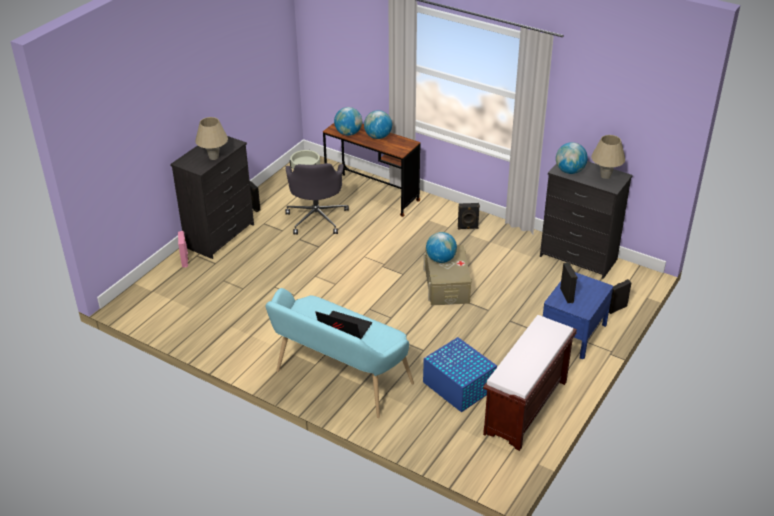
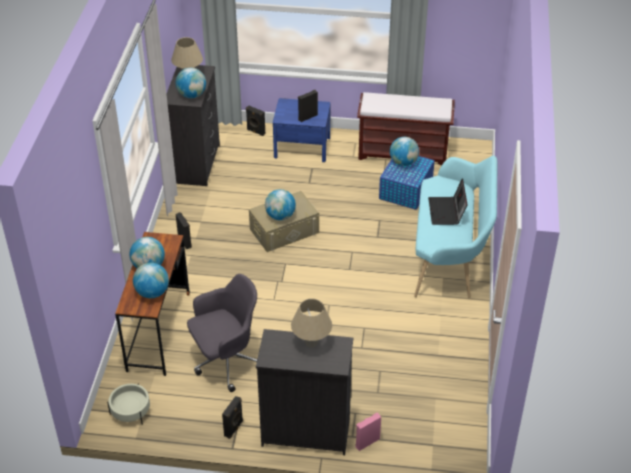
camera: 115 degrees left, 5 degrees up
none -> globe [390,137,419,166]

